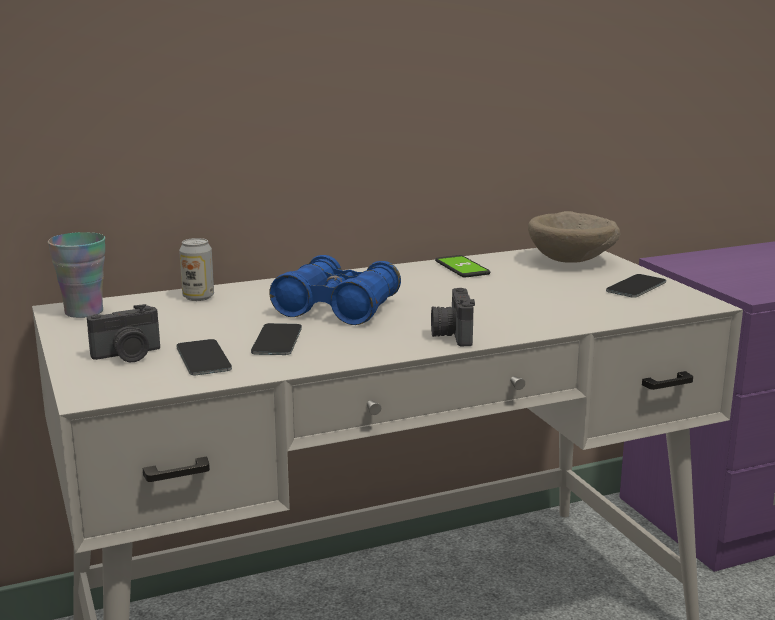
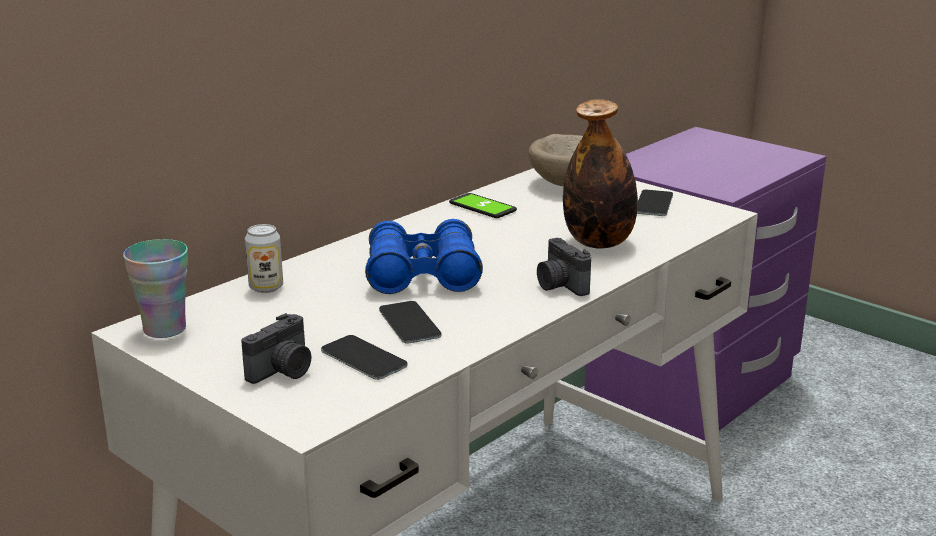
camera: 25 degrees left, 5 degrees up
none -> bottle [563,99,638,249]

